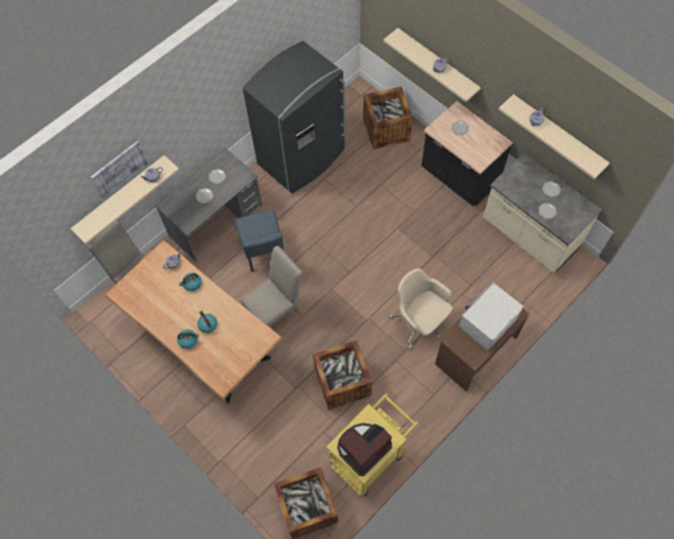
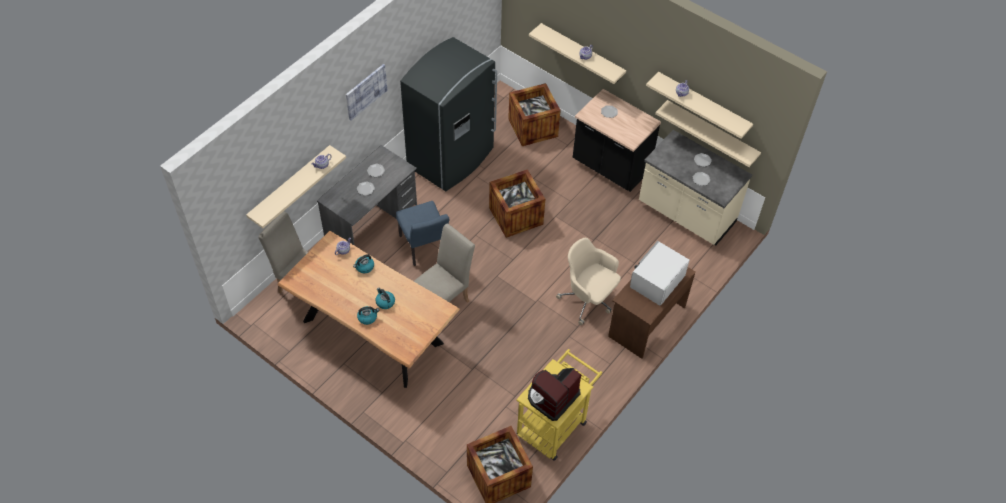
camera: 10 degrees left, 10 degrees down
picture [91,141,148,199] -> picture moved to [346,64,388,120]
crate [313,340,372,410] -> crate moved to [489,169,545,238]
none -> beige shelf [655,100,761,167]

